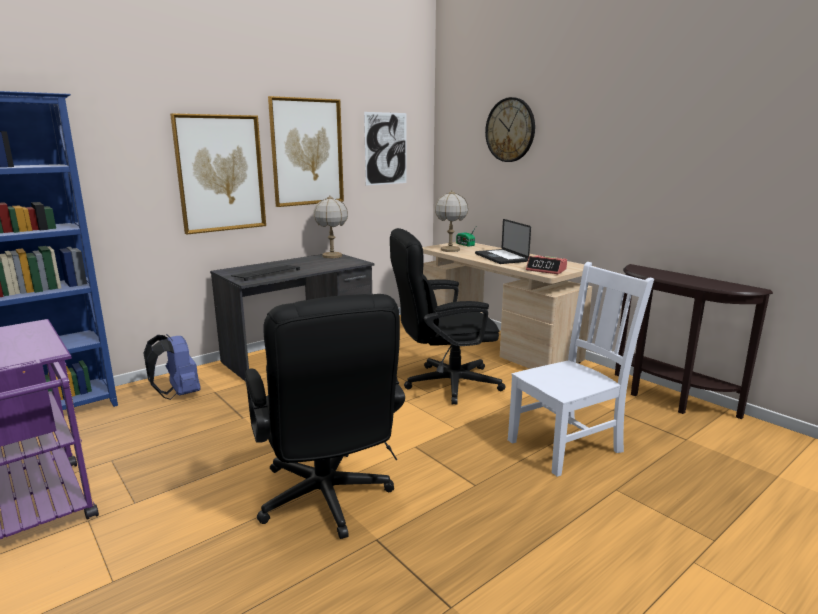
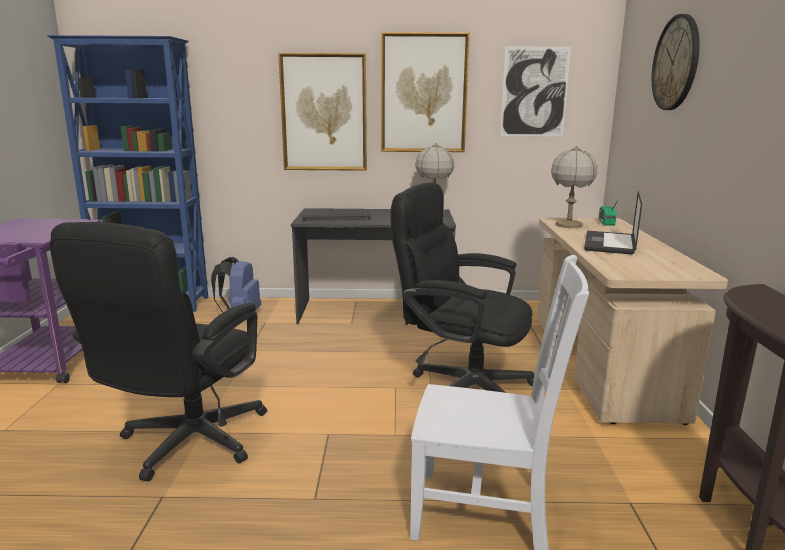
camera: 40 degrees right, 0 degrees up
alarm clock [526,255,567,274] -> none

